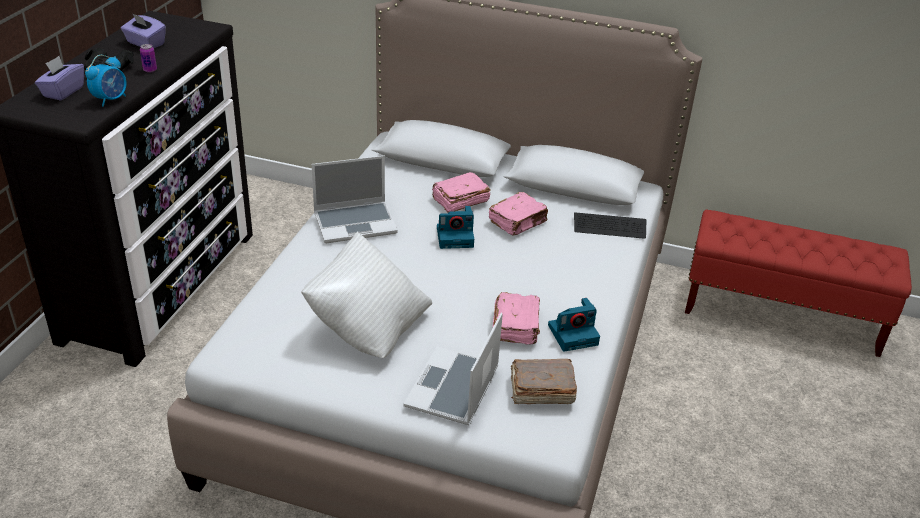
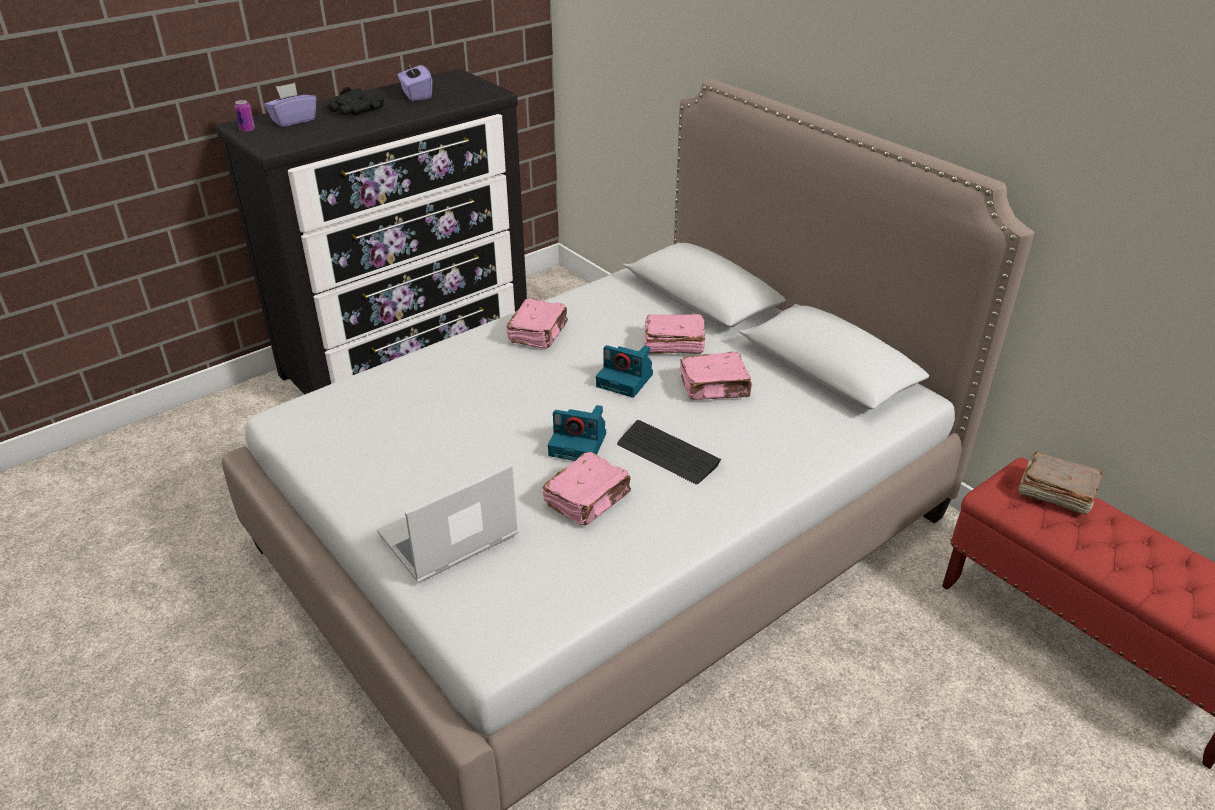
camera: 35 degrees right, 0 degrees up
alarm clock [85,55,127,107] -> none
can [140,44,157,73] -> can moved to [234,100,255,132]
white pillow [301,231,432,358] -> none
laptop [311,156,398,243] -> pink book [506,298,568,348]
brown book [511,359,577,404] -> brown book moved to [1017,452,1102,514]
camera [548,298,600,352] -> camera moved to [548,405,606,461]
keyboard [574,212,646,239] -> keyboard moved to [617,420,721,484]

